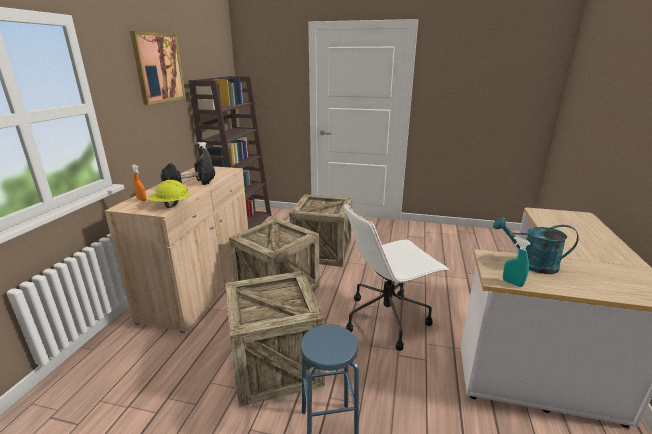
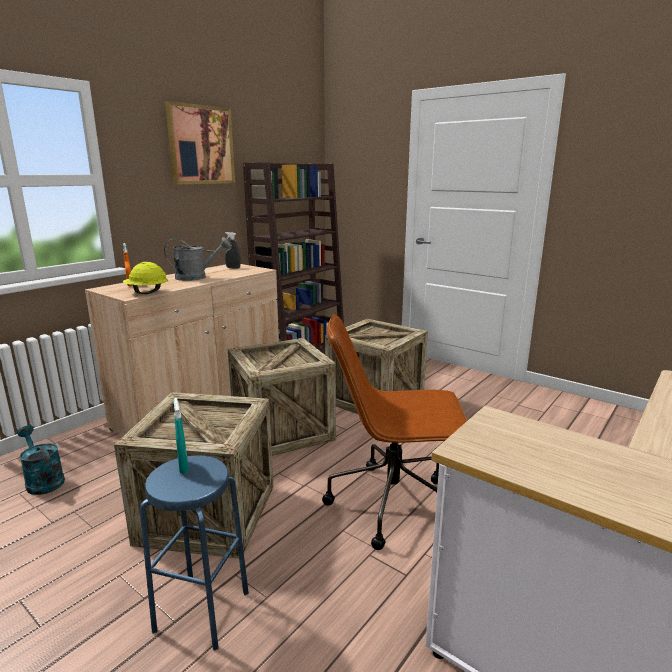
camera: 25 degrees right, 5 degrees down
black dumbbell [161,159,215,185] -> grey watering can [164,237,231,281]
white office chair [344,203,449,351] -> brown office chair [322,314,467,550]
turquoise watering can [493,217,579,274] -> turquoise watering can moved to [17,426,65,495]
turquoise spray bottle [503,237,530,287] -> turquoise spray bottle moved to [174,398,189,474]

